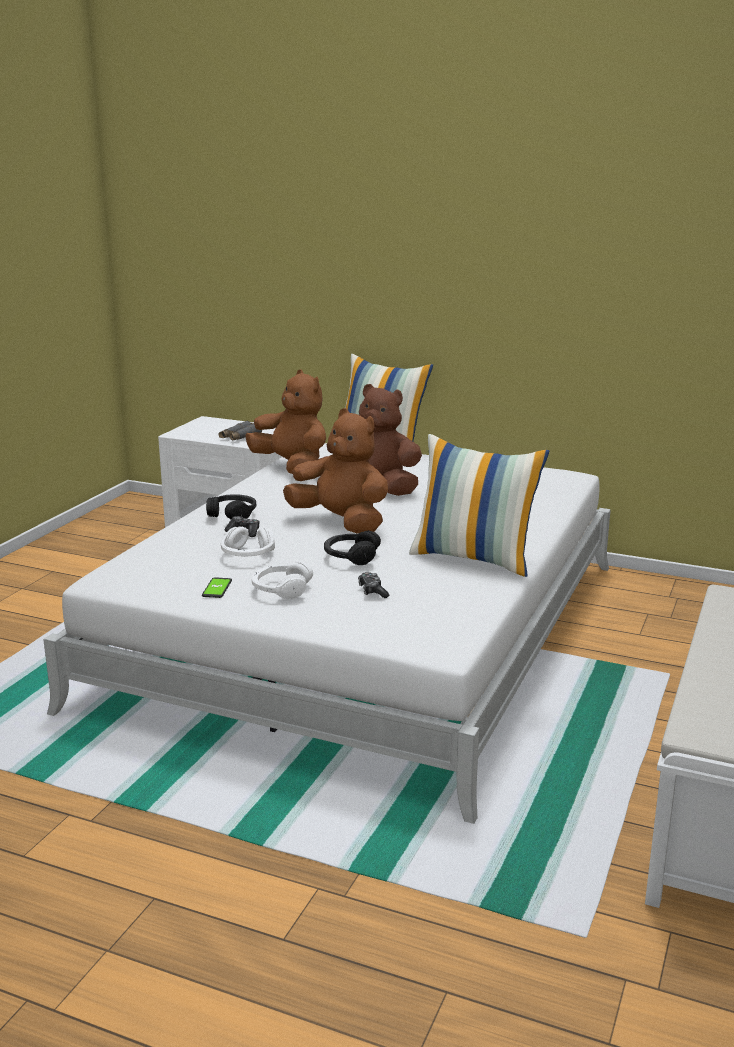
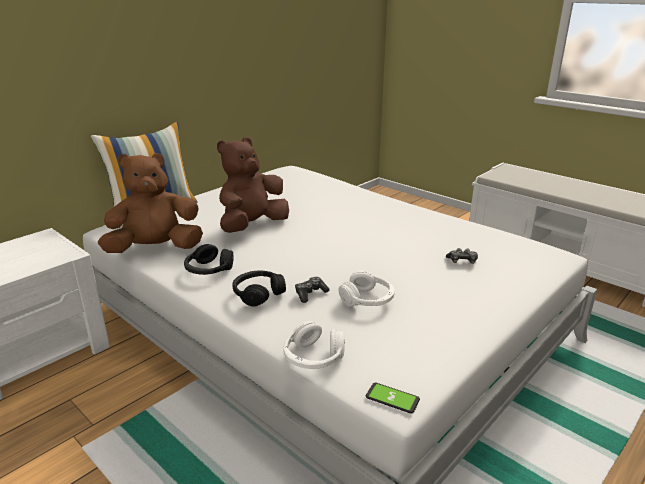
camera: 70 degrees left, 5 degrees up
phone [202,577,232,598] -> phone moved to [366,382,420,414]
grey binoculars [219,421,262,440] -> none
white headphones [252,562,313,600] -> white headphones moved to [283,321,345,369]
brown plush toy [283,408,388,534] -> none
black headphones [324,530,381,565] -> black headphones moved to [184,244,233,275]
pillow [409,434,549,577] -> none

